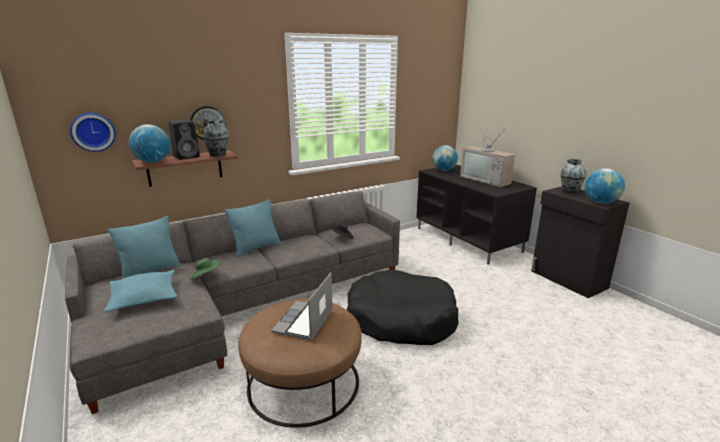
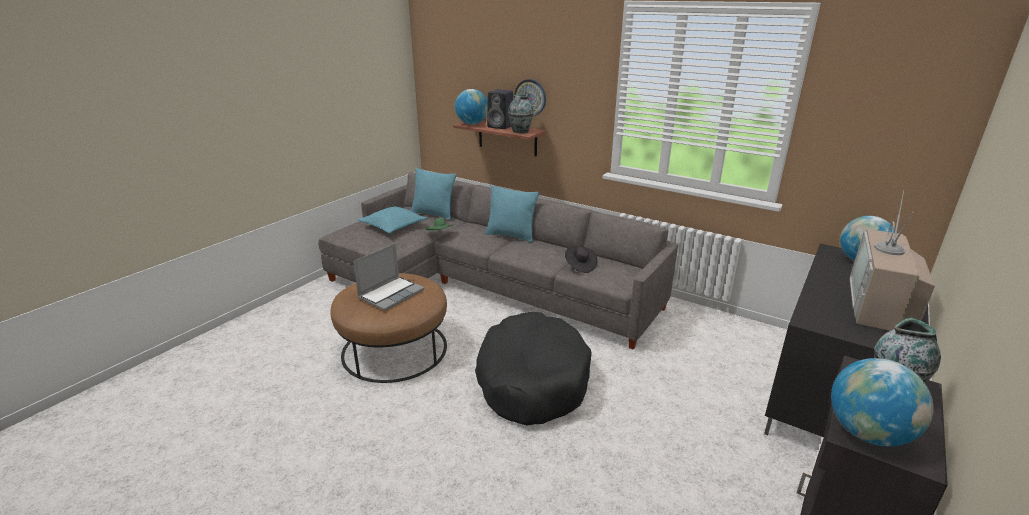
camera: 65 degrees right, 5 degrees up
wall clock [70,113,116,152] -> none
laptop [271,272,333,341] -> laptop turned 135 degrees clockwise [353,243,425,311]

